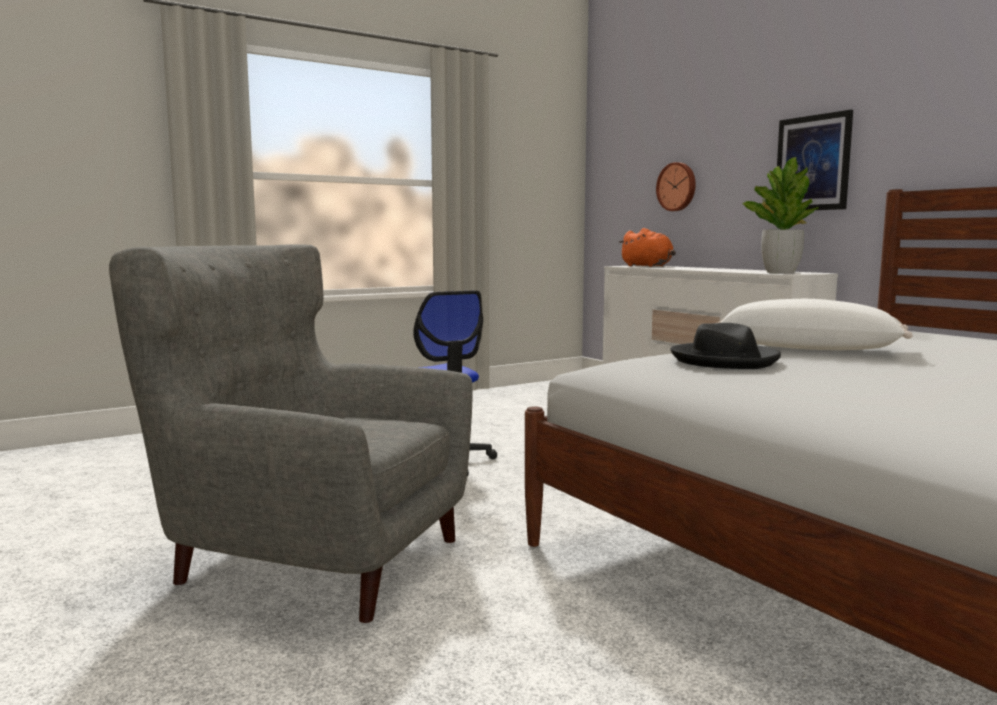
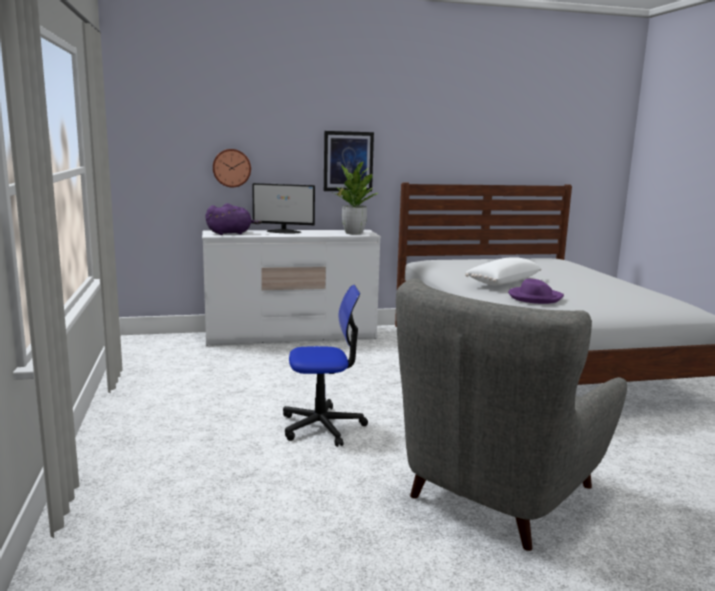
camera: 70 degrees left, 5 degrees up
orange plush toy [619,228,676,267] -> purple plush toy [206,203,262,235]
black hat [670,323,781,369] -> purple hat [508,279,564,304]
none -> monitor [252,183,315,233]

